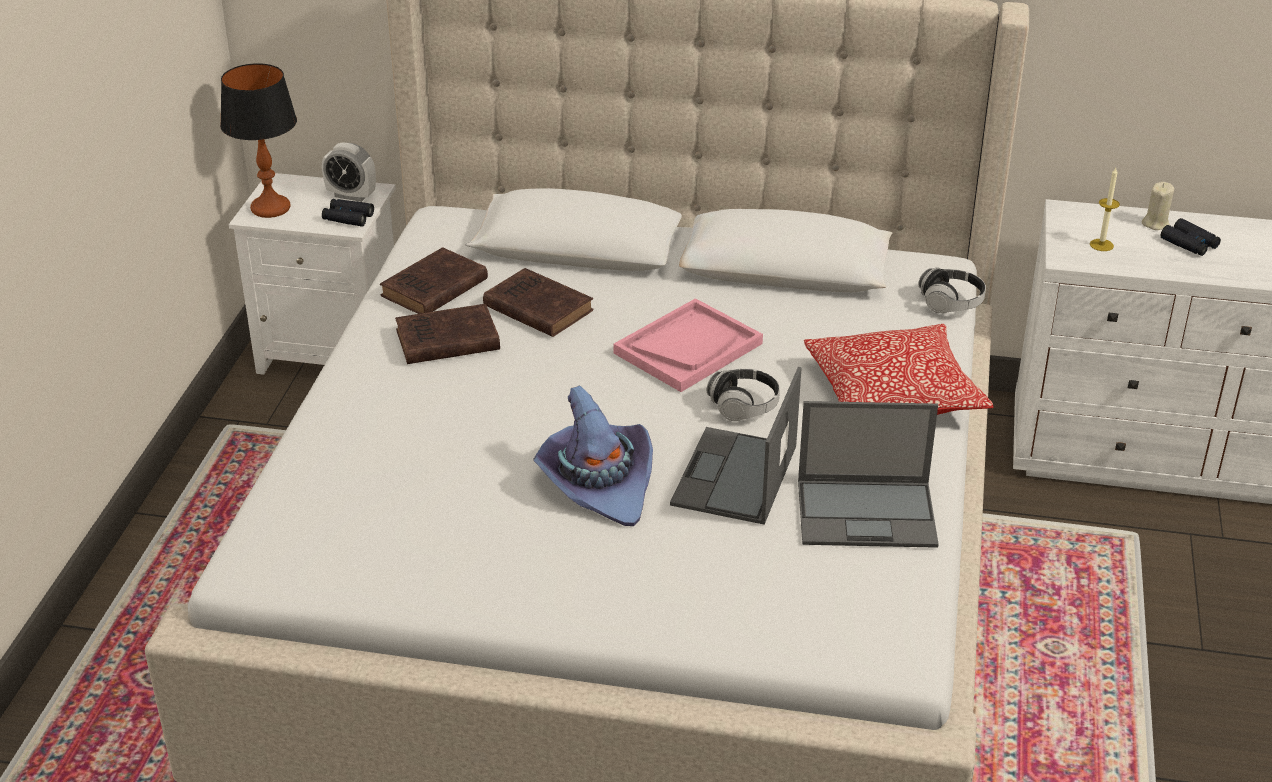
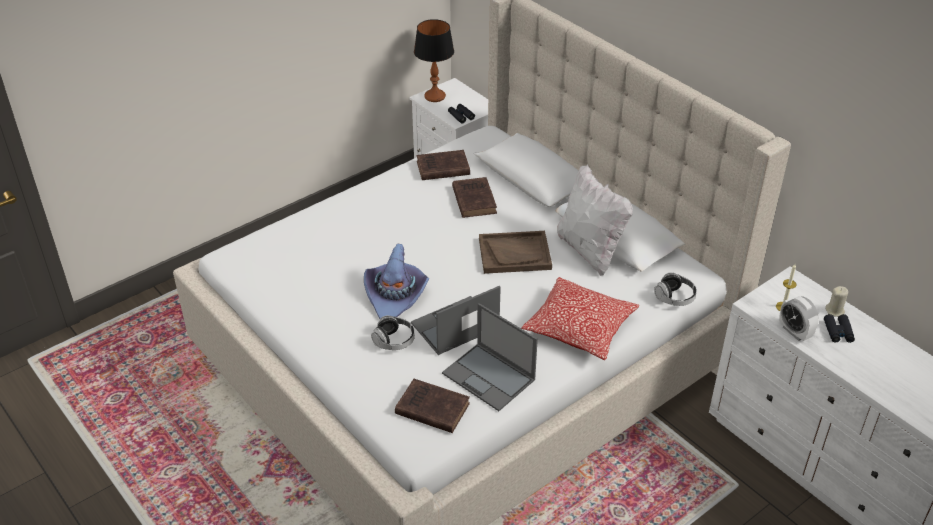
camera: 40 degrees right, 5 degrees up
alarm clock [322,142,376,202] -> alarm clock moved to [779,296,818,341]
brown book [395,304,500,364] -> brown book moved to [395,379,470,433]
pink tray [613,298,763,392] -> brown tray [479,231,552,274]
headphones [707,369,780,421] -> headphones moved to [371,315,415,350]
none -> white pillow [557,165,633,276]

